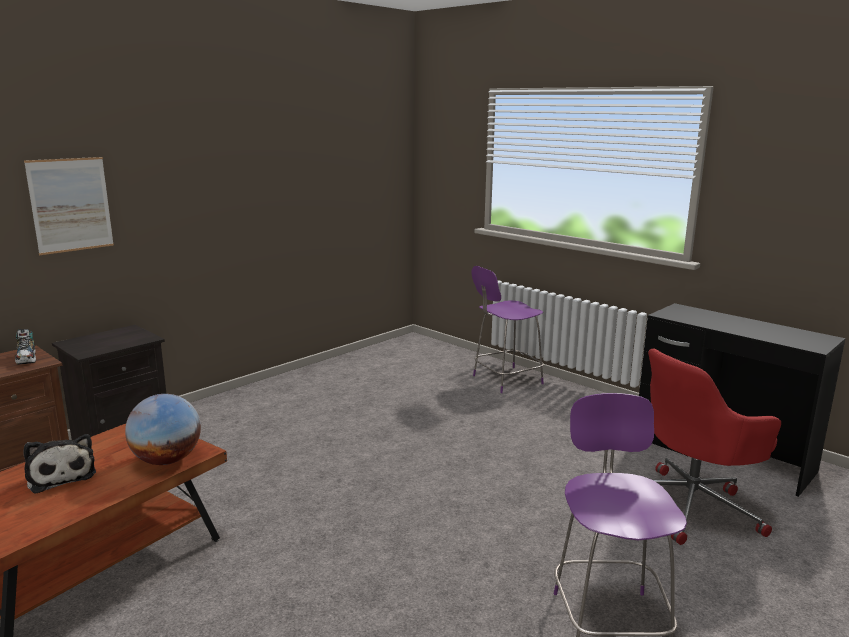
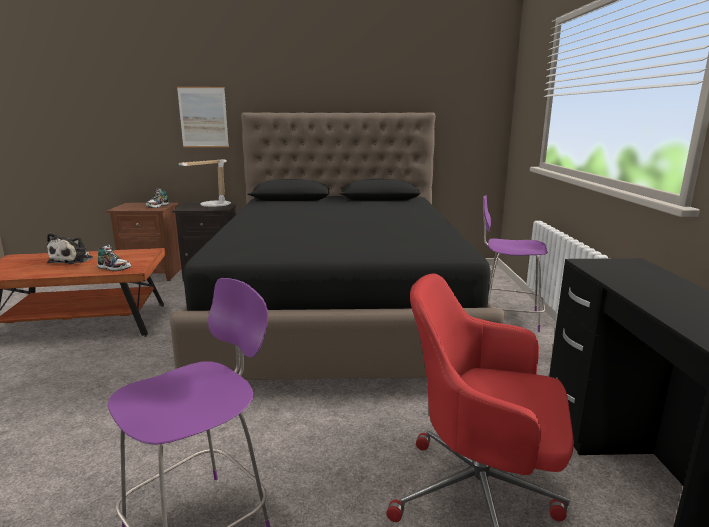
camera: 45 degrees right, 0 degrees up
globe [125,394,201,465] -> shoe [98,244,131,271]
none -> black bed [170,112,505,380]
none -> table lamp [178,160,231,207]

